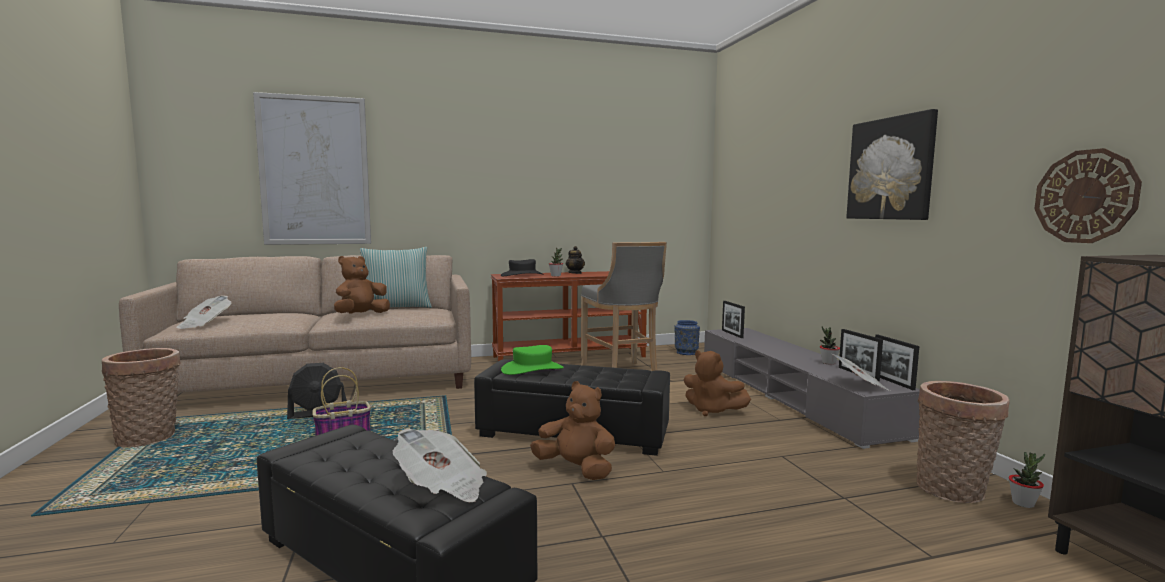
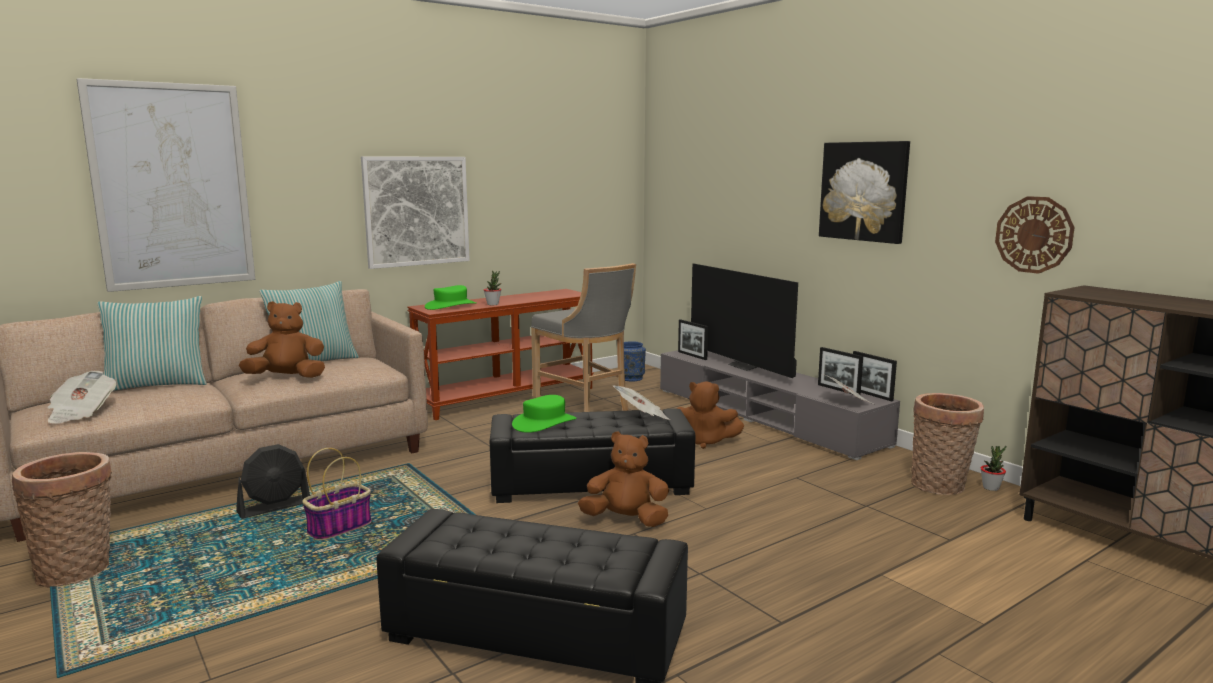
camera: 20 degrees left, 5 degrees up
brown plush toy [334,256,390,313] -> brown plush toy turned 60 degrees clockwise [239,301,325,378]
newspaper [393,429,487,502] -> newspaper moved to [613,385,670,420]
black hat [501,259,544,276] -> green hat [425,285,477,310]
teapot [566,246,585,274] -> none
potted plant [820,327,840,365] -> none
none -> pillow [97,296,207,391]
none -> picture [361,157,470,269]
none -> television [691,263,798,378]

